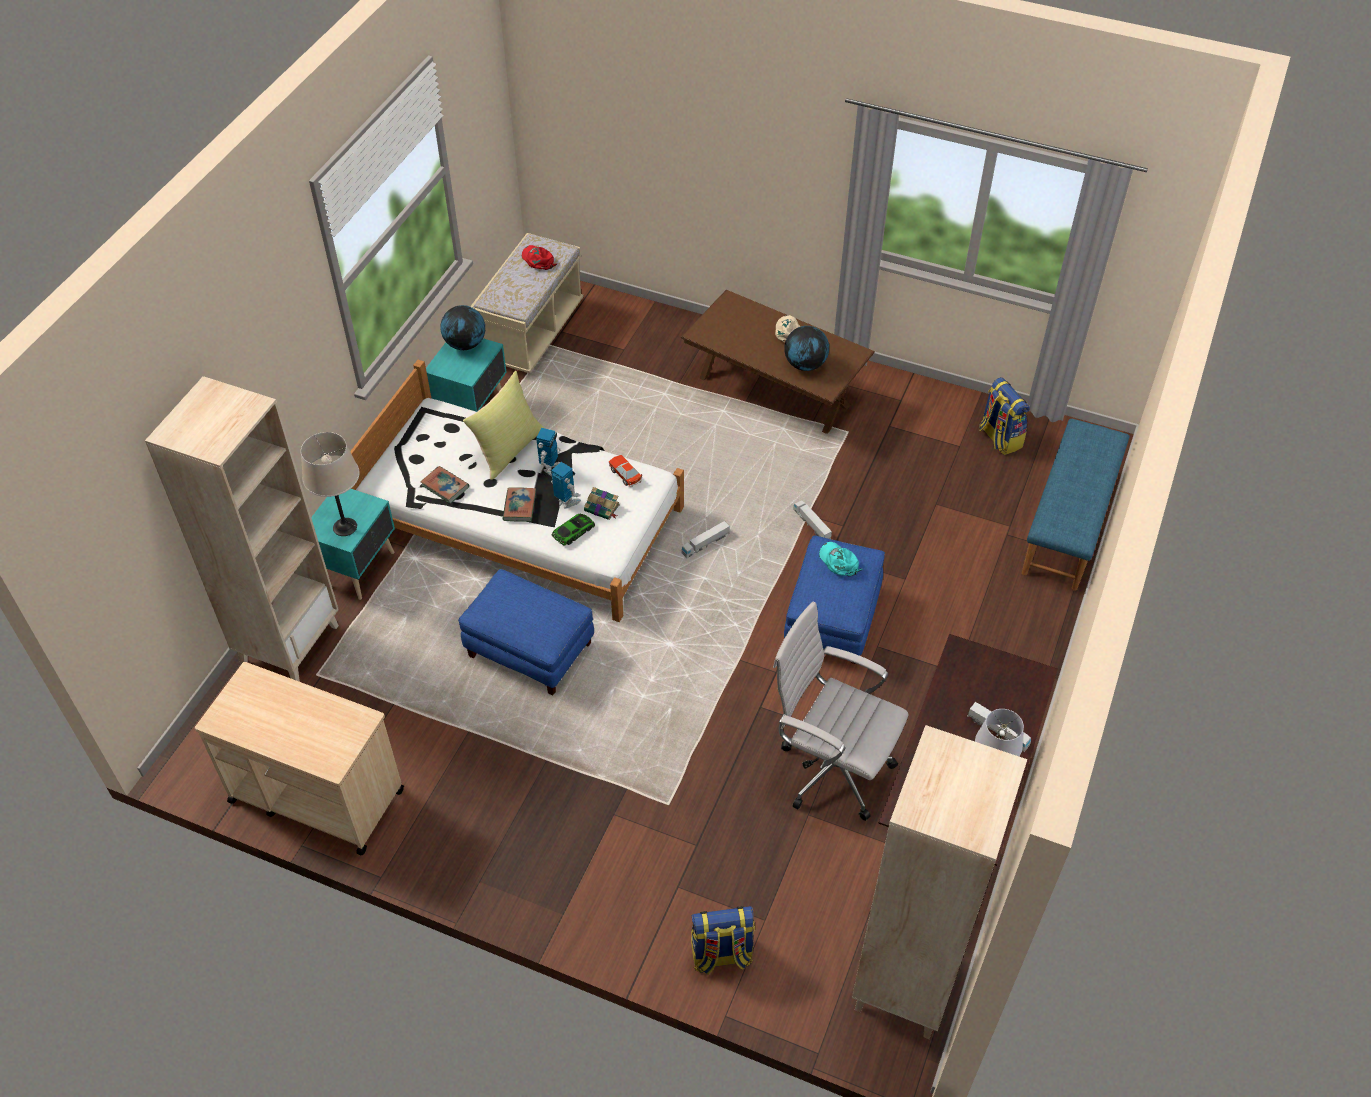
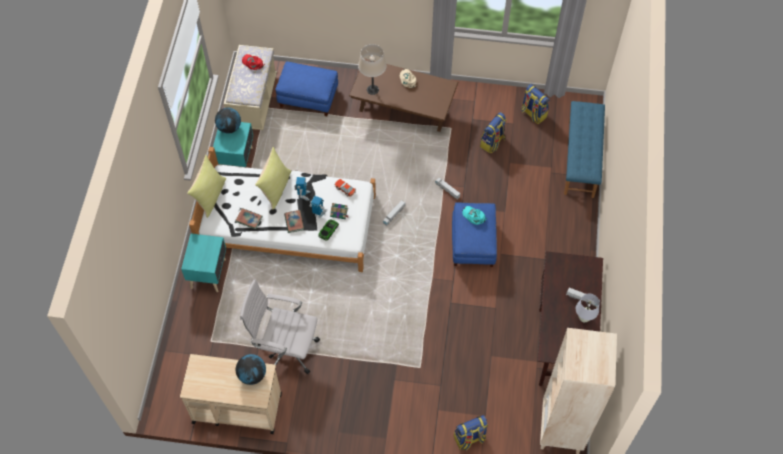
camera: 15 degrees left, 10 degrees up
beige bookcase [145,376,339,681] -> none
beige table lamp [301,432,360,536] -> beige table lamp moved to [358,44,387,95]
blue ottoman [458,569,594,696] -> blue ottoman moved to [275,61,338,116]
white office chair [773,602,908,821] -> white office chair moved to [240,279,320,374]
globe [784,326,829,371] -> globe moved to [236,354,266,385]
none -> yellow pillow [187,155,226,218]
none -> backpack [480,112,507,154]

